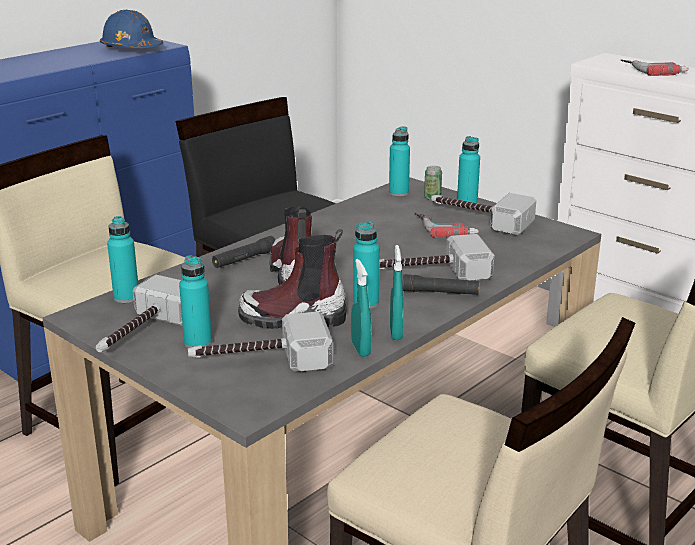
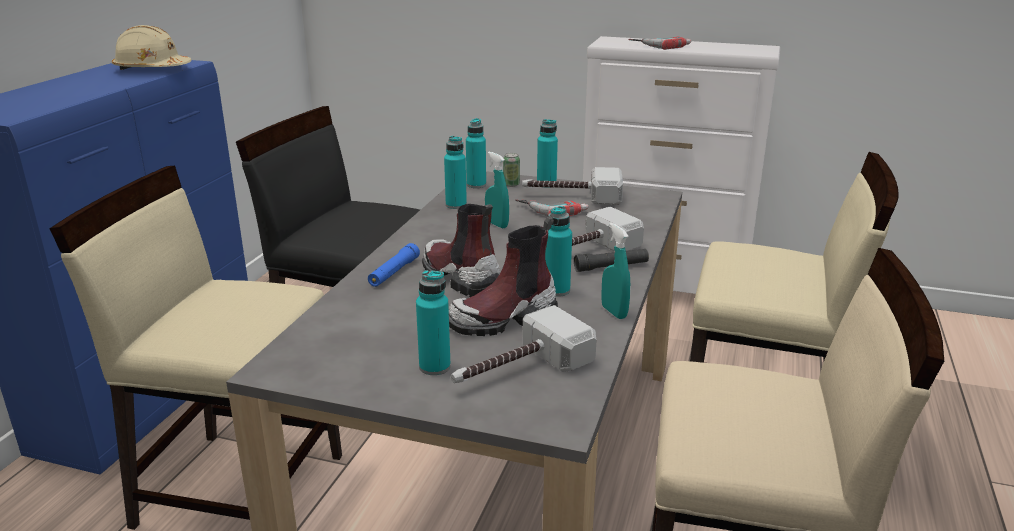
camera: 25 degrees left, 0 degrees up
hammer [96,275,183,352] -> none
blue hard hat [100,10,163,48] -> beige hard hat [112,25,191,70]
turquoise bottle [107,216,138,303] -> turquoise bottle moved to [444,136,467,209]
black flashlight [212,236,276,268] -> blue flashlight [368,243,420,287]
turquoise spray bottle [351,259,371,357] -> turquoise spray bottle moved to [485,152,509,228]

